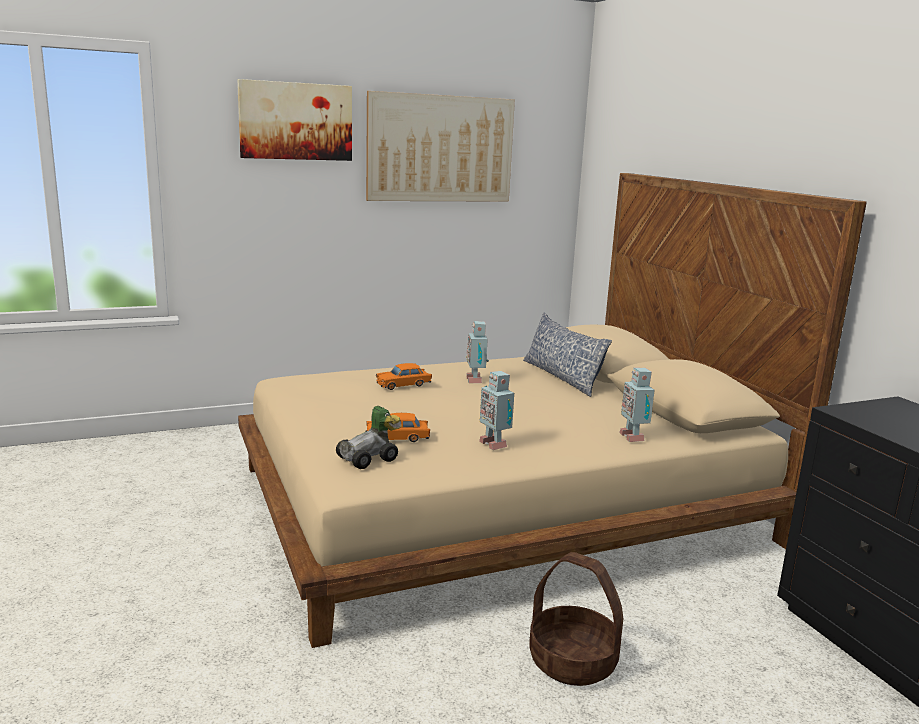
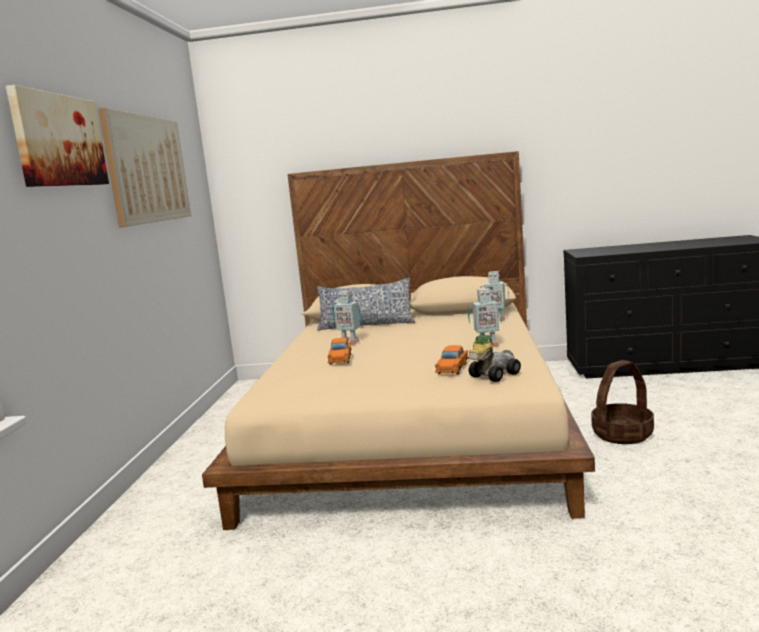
camera: 60 degrees left, 5 degrees down
toy car [336,406,402,469] -> toy car turned 120 degrees counterclockwise [469,335,521,382]

